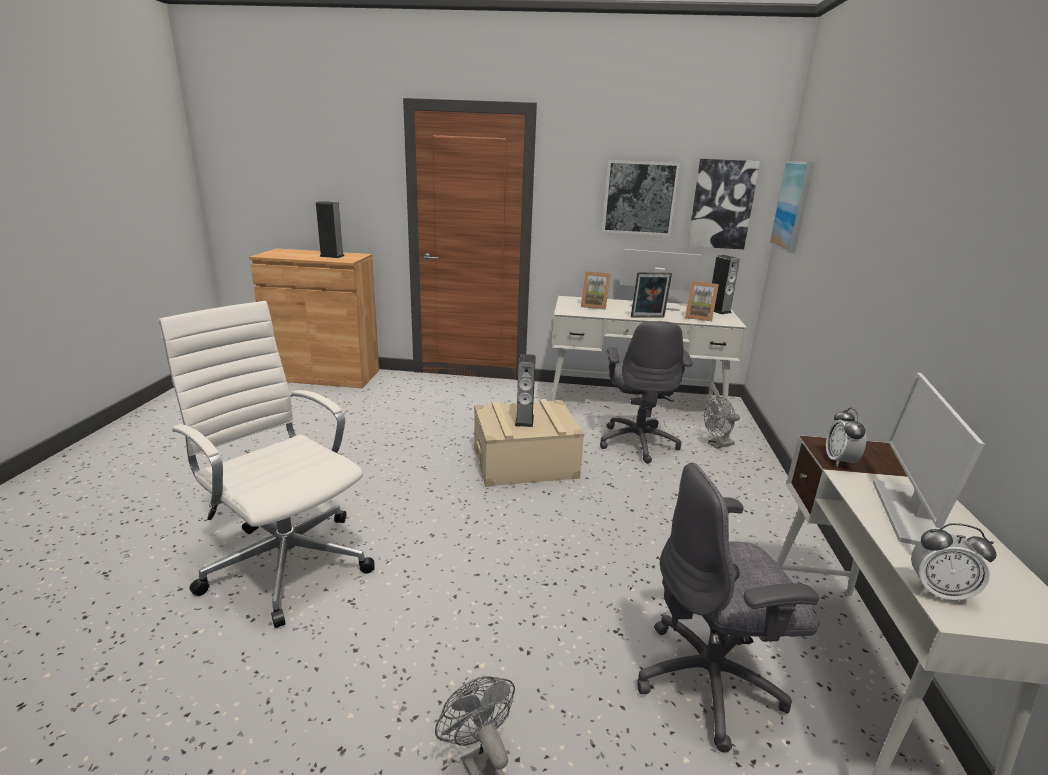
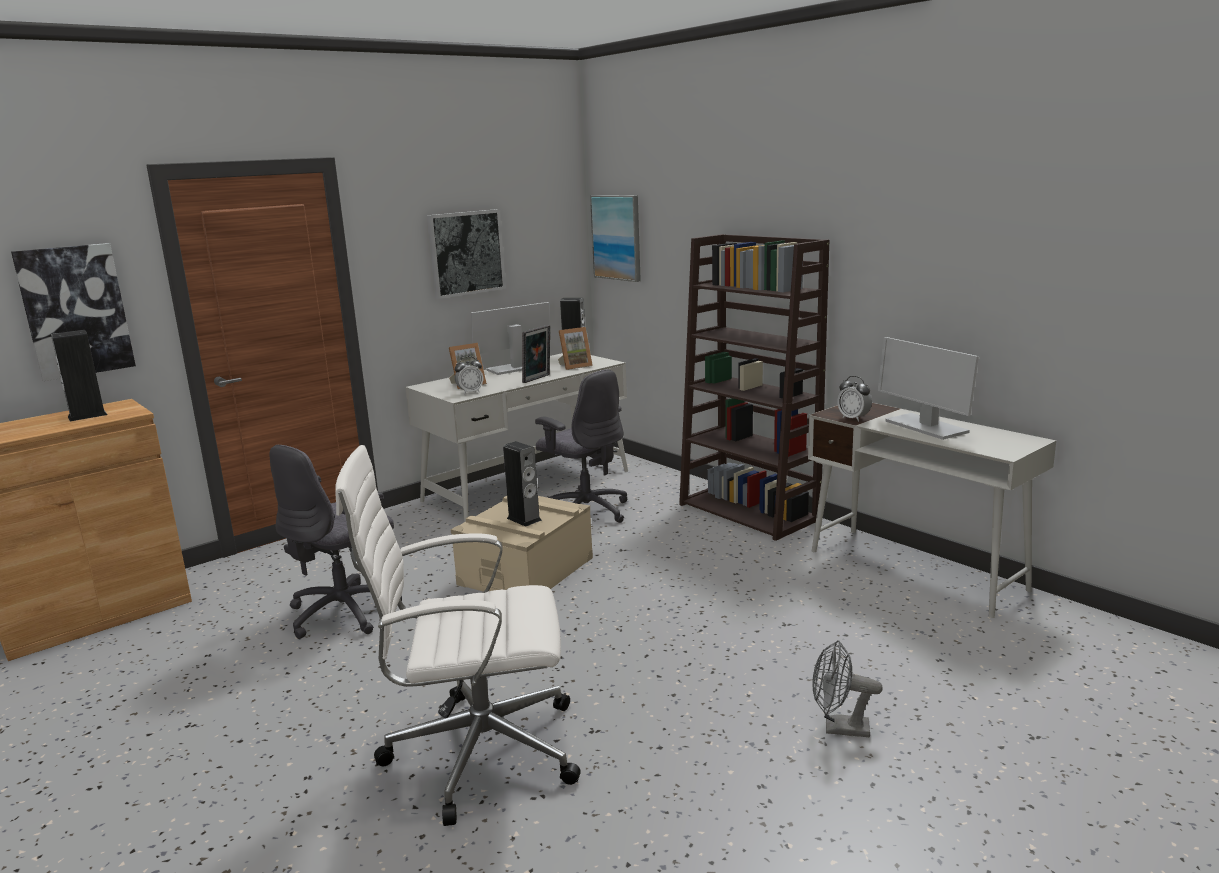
camera: 45 degrees left, 5 degrees down
grey office chair [637,462,819,753] -> grey office chair moved to [269,445,402,639]
picture [688,159,760,249] -> picture moved to [11,243,136,381]
grey fan [704,397,740,449] -> none
alarm clock [911,523,996,604] -> alarm clock moved to [455,356,483,395]
none -> brown bookcase [679,234,829,541]

